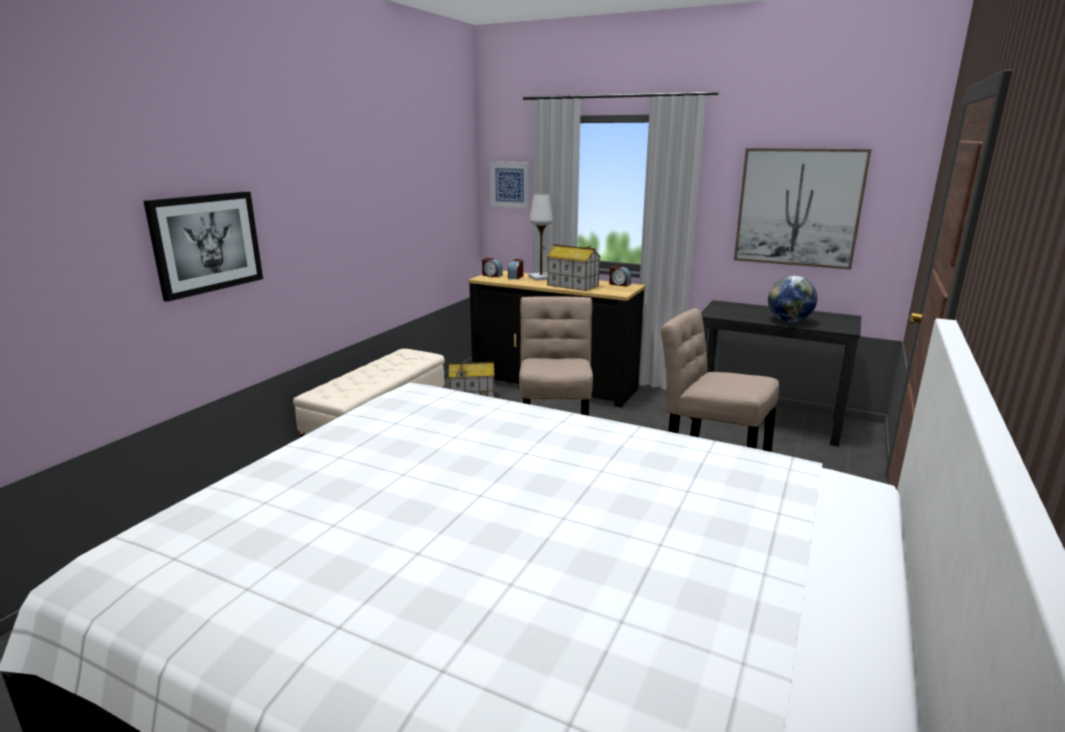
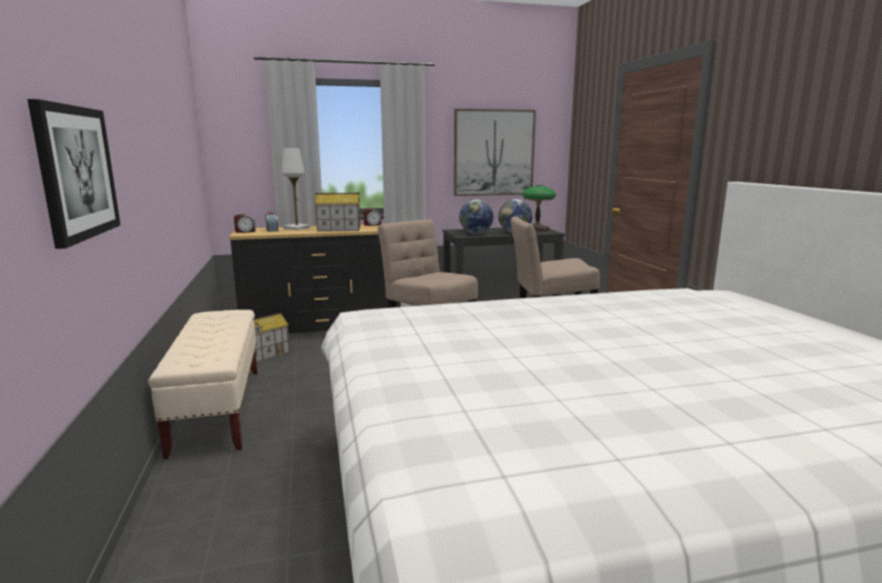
camera: 40 degrees left, 5 degrees down
picture [490,162,530,208] -> none
none -> globe [459,199,493,234]
none -> table lamp [522,185,556,231]

